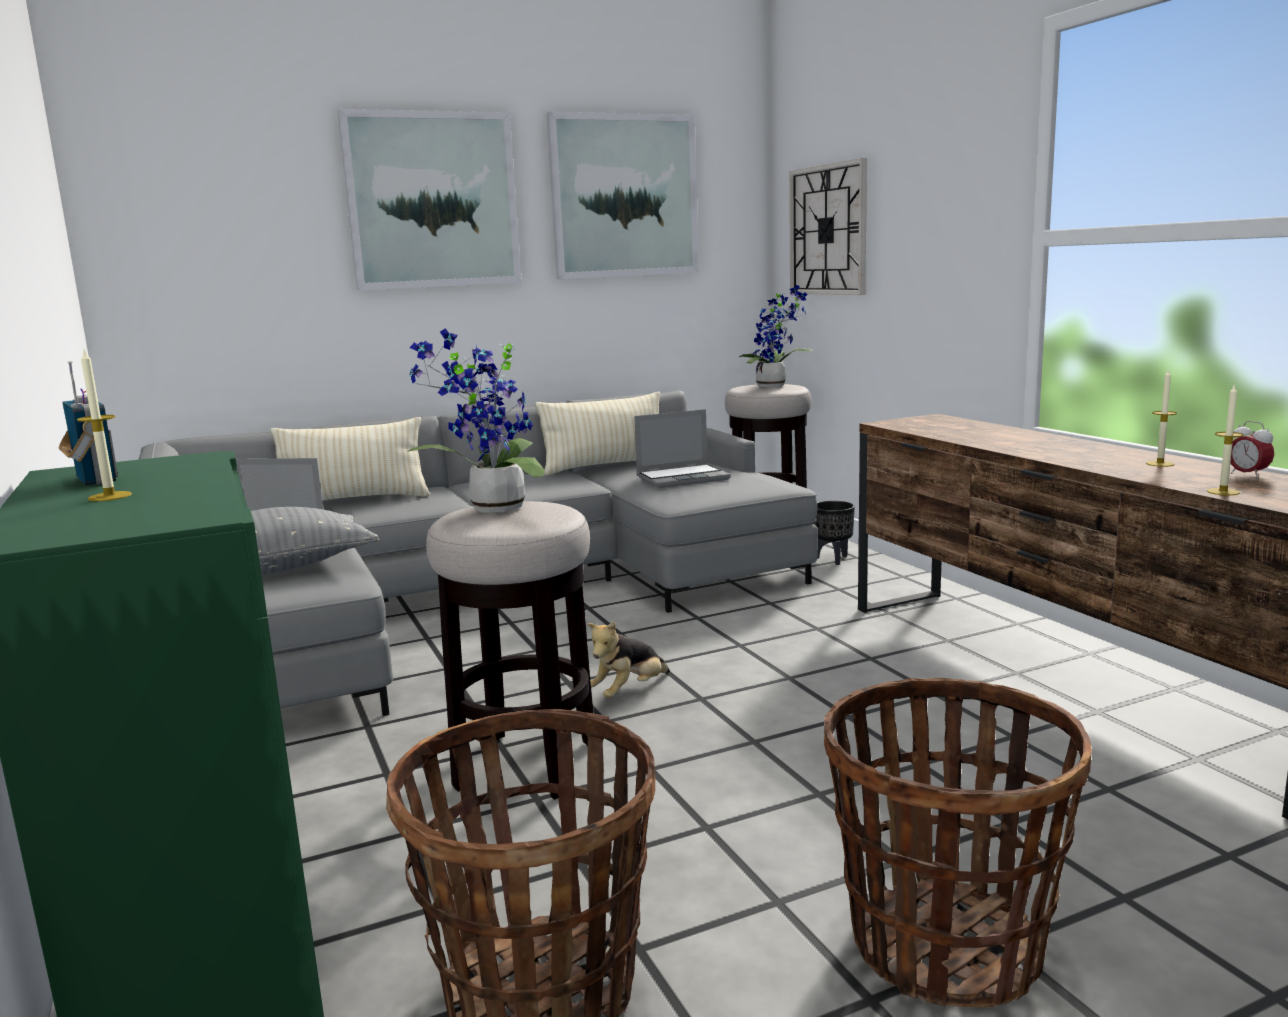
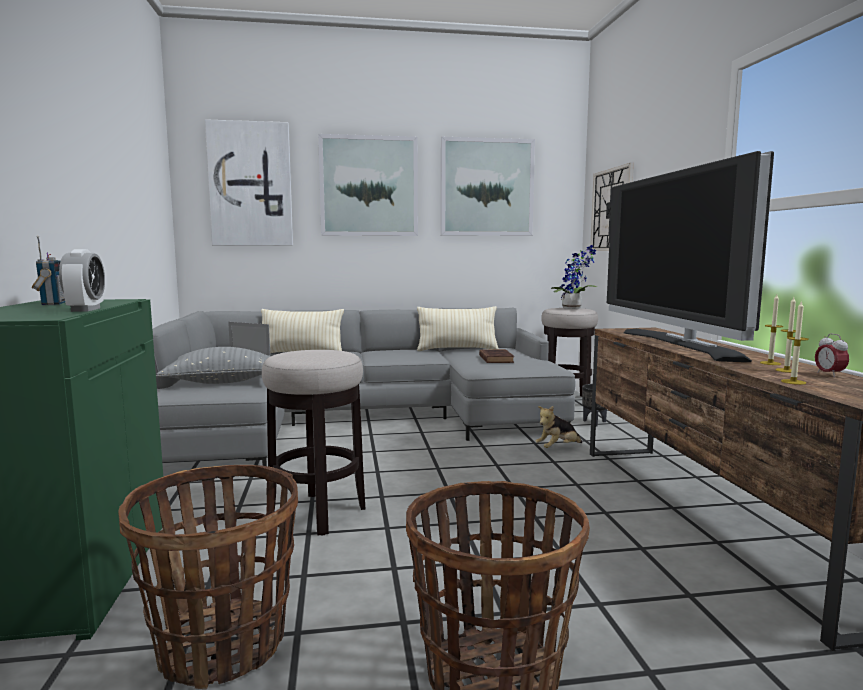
camera: 15 degrees right, 5 degrees down
candle [77,350,132,501] -> candle moved to [775,297,796,373]
potted plant [408,328,545,512] -> none
plush toy [587,621,670,698] -> plush toy moved to [535,406,582,448]
laptop [634,409,731,488] -> brown book [479,349,514,363]
none -> alarm clock [59,249,105,312]
none -> picture [205,119,293,246]
none -> television [607,151,774,362]

